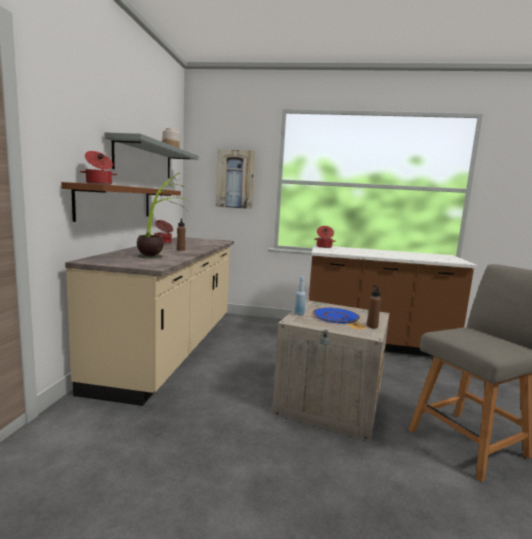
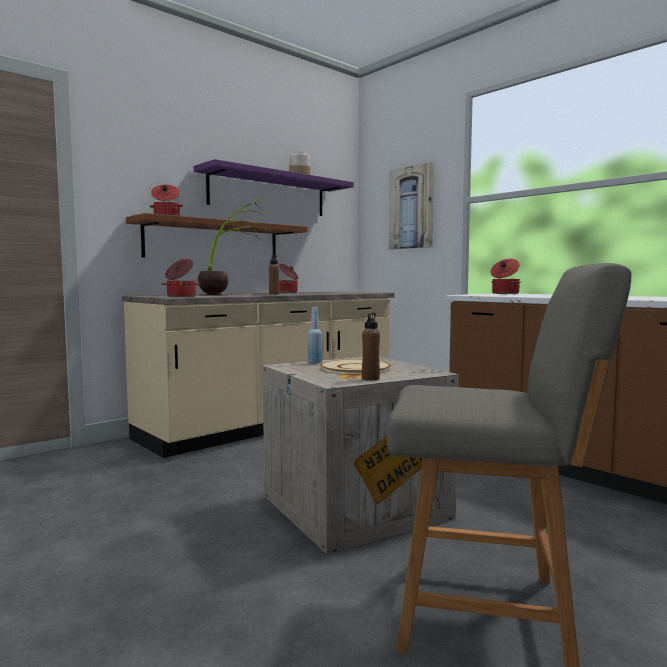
camera: 40 degrees right, 5 degrees down
grey shelf [104,132,198,178] -> purple shelf [194,159,354,216]
blue plate [313,308,360,324] -> beige plate [320,359,391,374]
none -> cooking pot [161,258,201,297]

